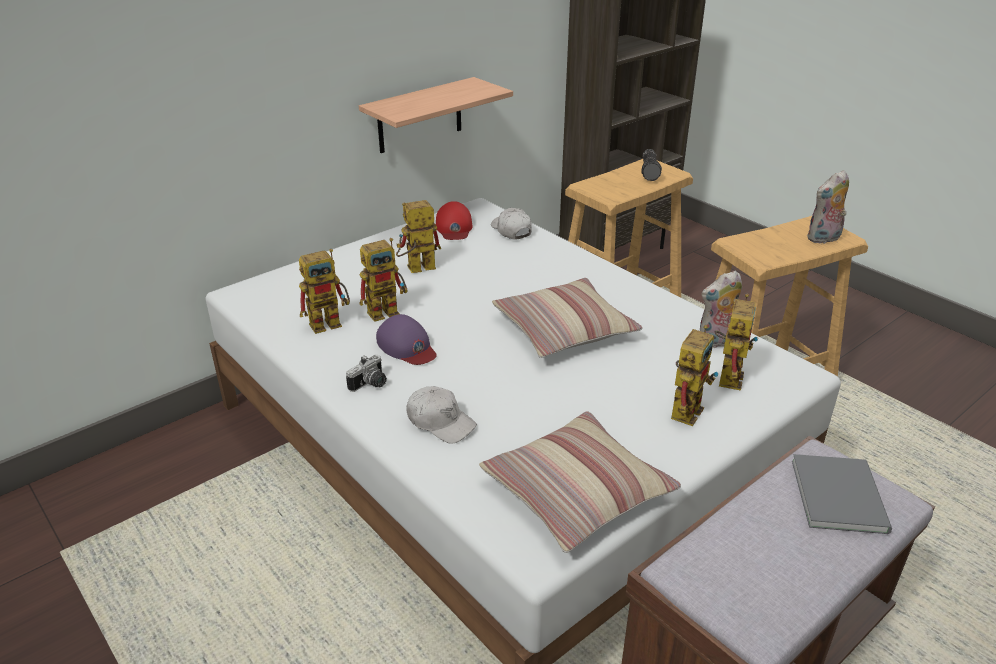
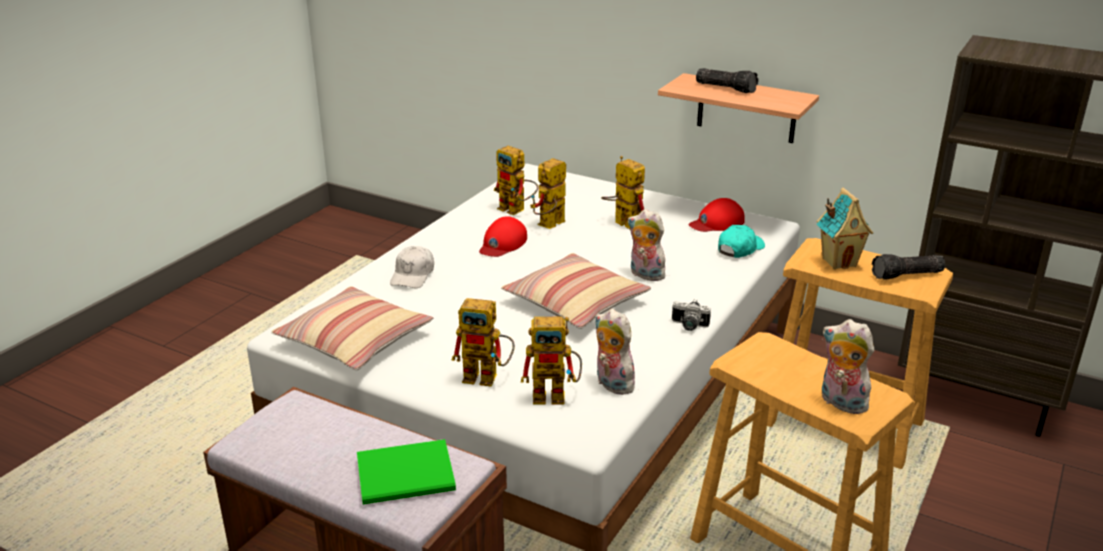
camera: 70 degrees right, 5 degrees down
camera [346,355,387,392] -> camera moved to [672,299,711,331]
toy robot [360,238,408,322] -> toy robot turned 90 degrees clockwise [530,158,566,229]
purple cap [376,314,437,365] -> red cap [479,216,527,257]
white cap [491,208,532,240] -> turquoise cap [718,225,765,258]
grey book [792,454,892,534] -> green book [357,439,456,505]
none -> plush toy [627,209,665,281]
none -> flashlight [696,68,758,93]
none -> toy house [816,188,873,270]

